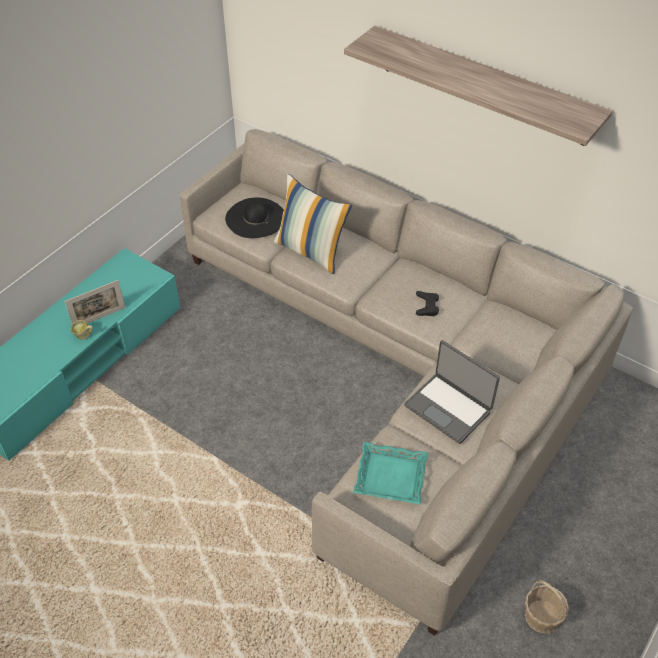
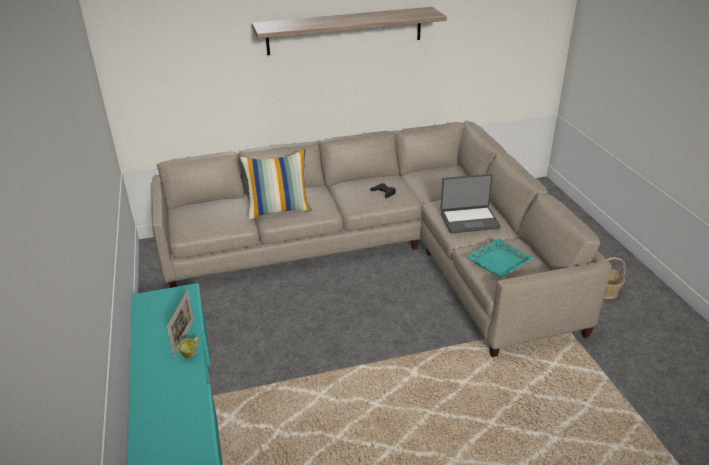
camera: 50 degrees left, 15 degrees down
black hat [225,197,284,238] -> none

